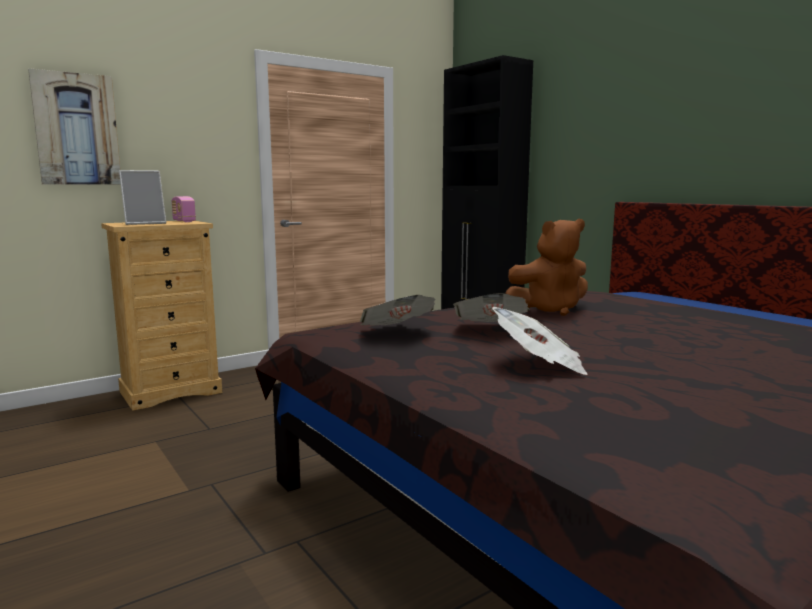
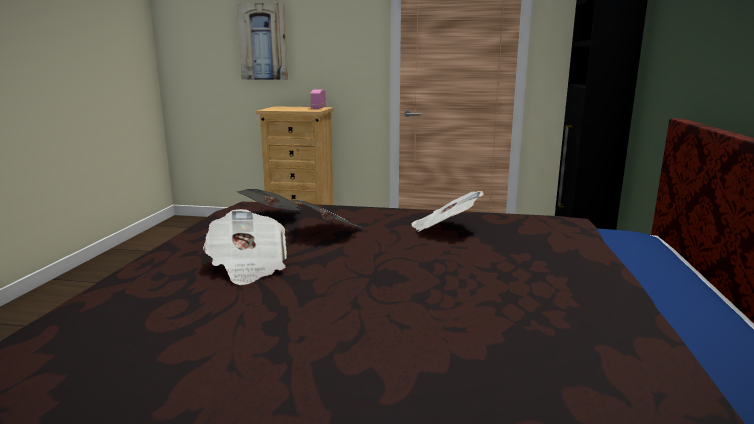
camera: 45 degrees right, 5 degrees up
picture frame [119,170,166,225] -> none
brown plush toy [505,219,588,316] -> newspaper [411,191,483,232]

